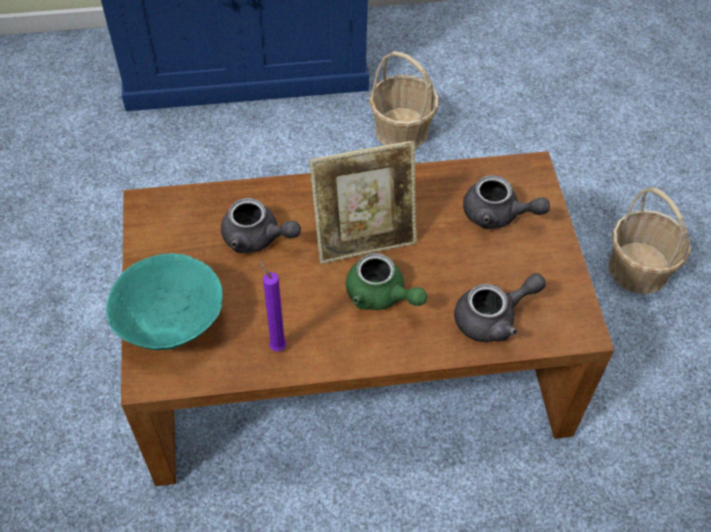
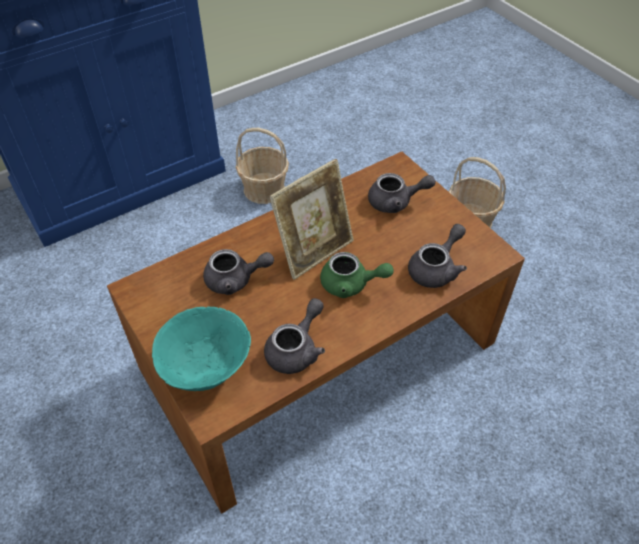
camera: 25 degrees left, 5 degrees down
purple candle [259,260,286,351] -> grey teapot [264,298,325,374]

